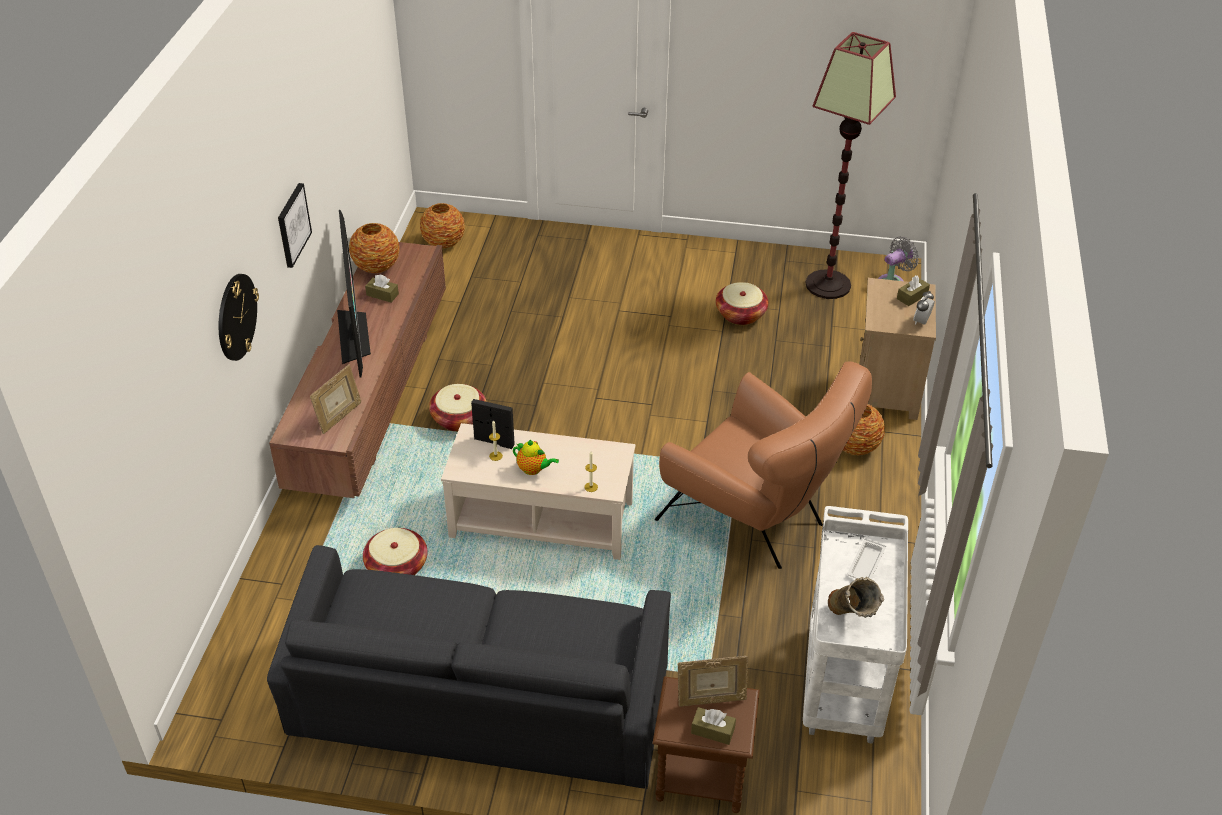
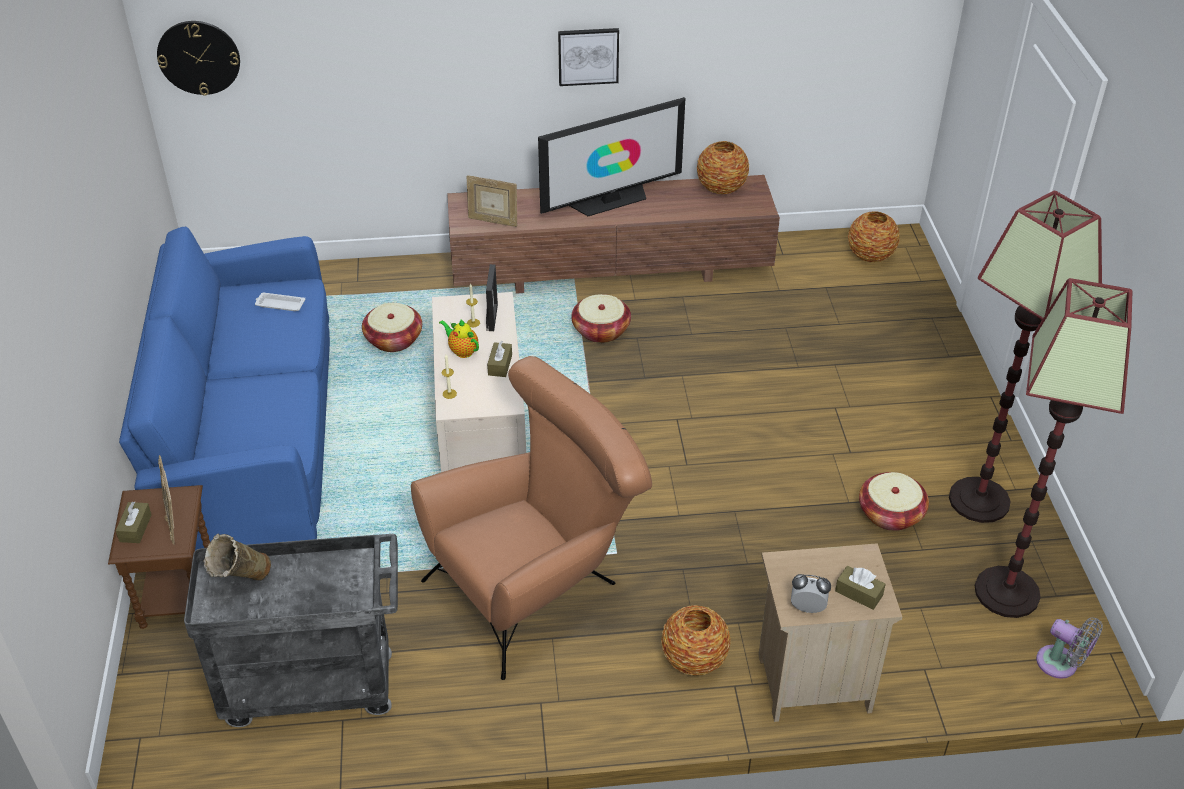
camera: 75 degrees right, 0 degrees up
wall clock [219,274,259,361] -> wall clock moved to [157,21,240,96]
grey sofa [267,545,671,789] -> blue sofa [119,227,330,550]
brown tissue box [365,275,399,302] -> brown tissue box moved to [487,341,512,377]
teapot [513,440,559,475] -> teapot turned 120 degrees clockwise [439,320,479,358]
brown armchair [655,362,872,569] -> brown armchair turned 150 degrees counterclockwise [411,356,652,680]
white cart [803,506,908,743] -> black cart [184,534,398,727]
white tray [848,538,886,580] -> white tray moved to [255,293,305,311]
none -> floor lamp [949,191,1102,523]

